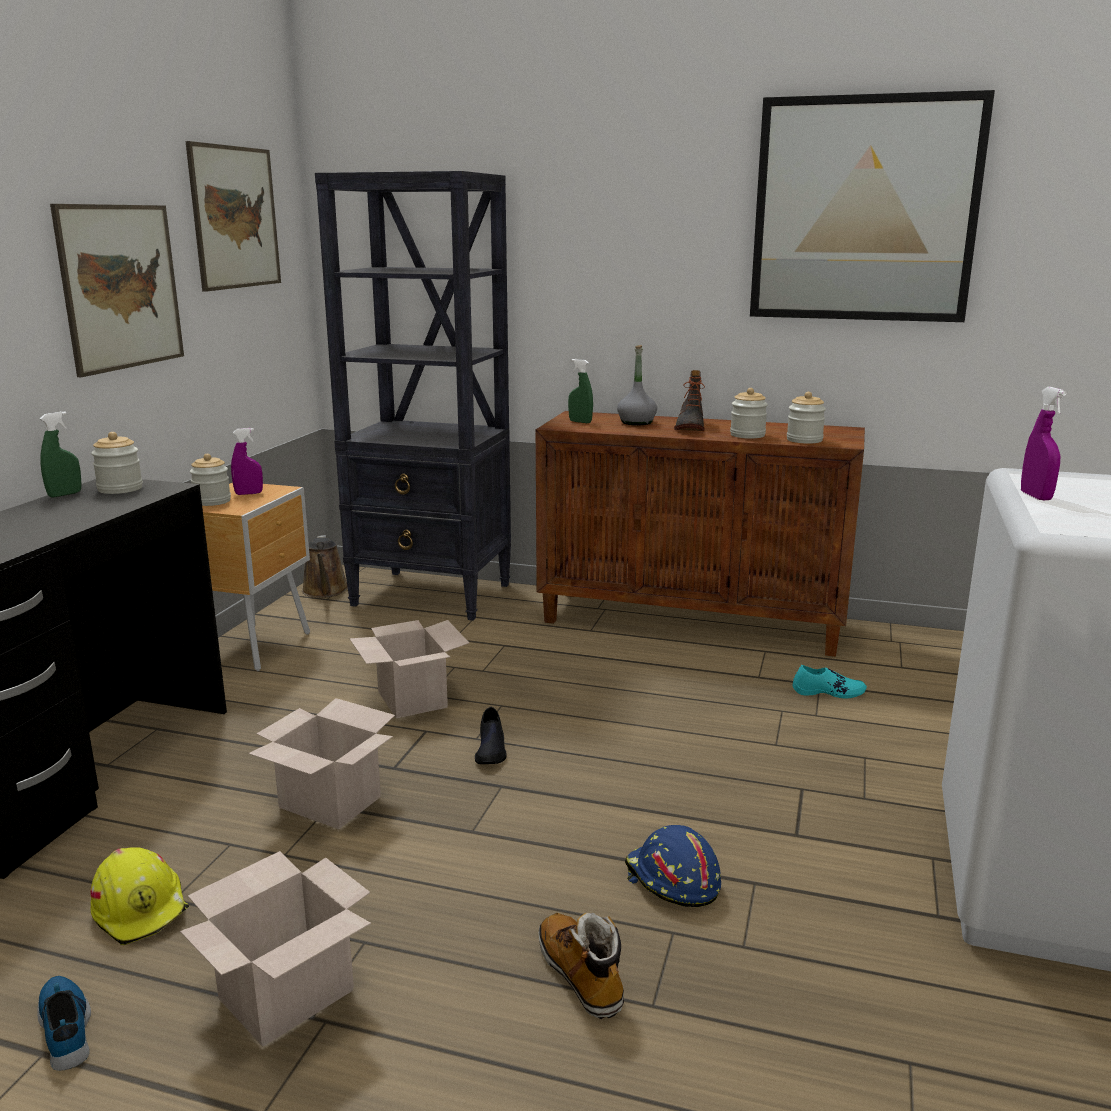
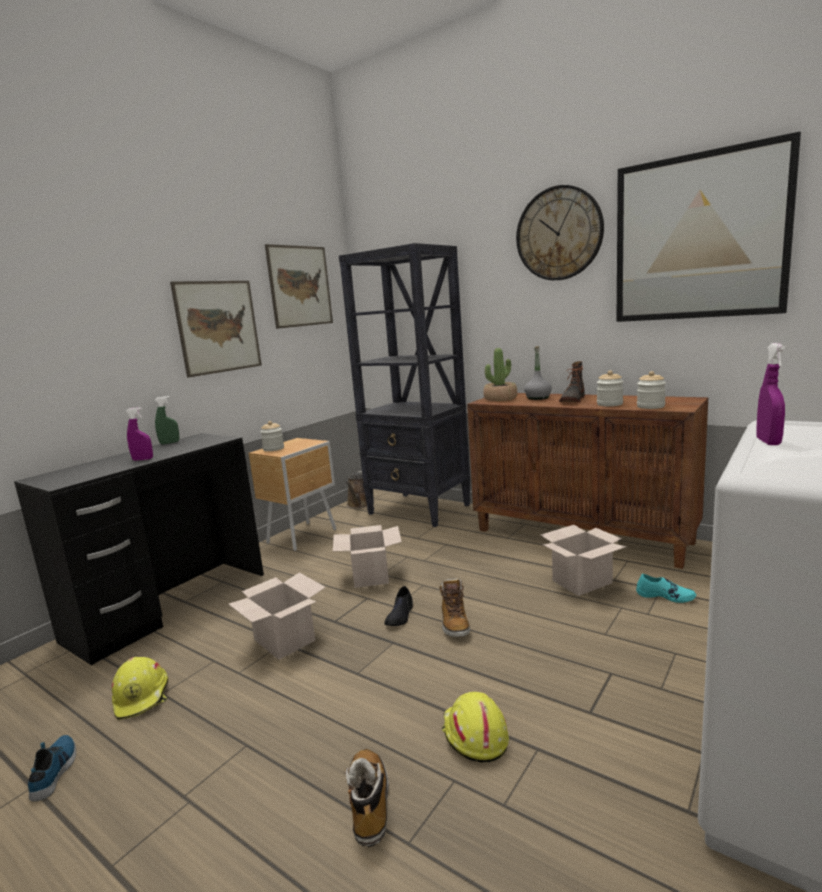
camera: 20 degrees right, 5 degrees down
jar [91,432,143,494] -> none
cardboard box [180,851,371,1047] -> cardboard box moved to [541,525,627,596]
purple spray bottle [231,428,263,495] -> purple spray bottle moved to [125,407,153,461]
green spray bottle [568,359,593,423] -> potted plant [483,348,517,401]
blue hard hat [625,825,721,907] -> yellow hard hat [442,692,509,763]
none -> boot [439,578,470,637]
none -> wall clock [516,185,604,280]

